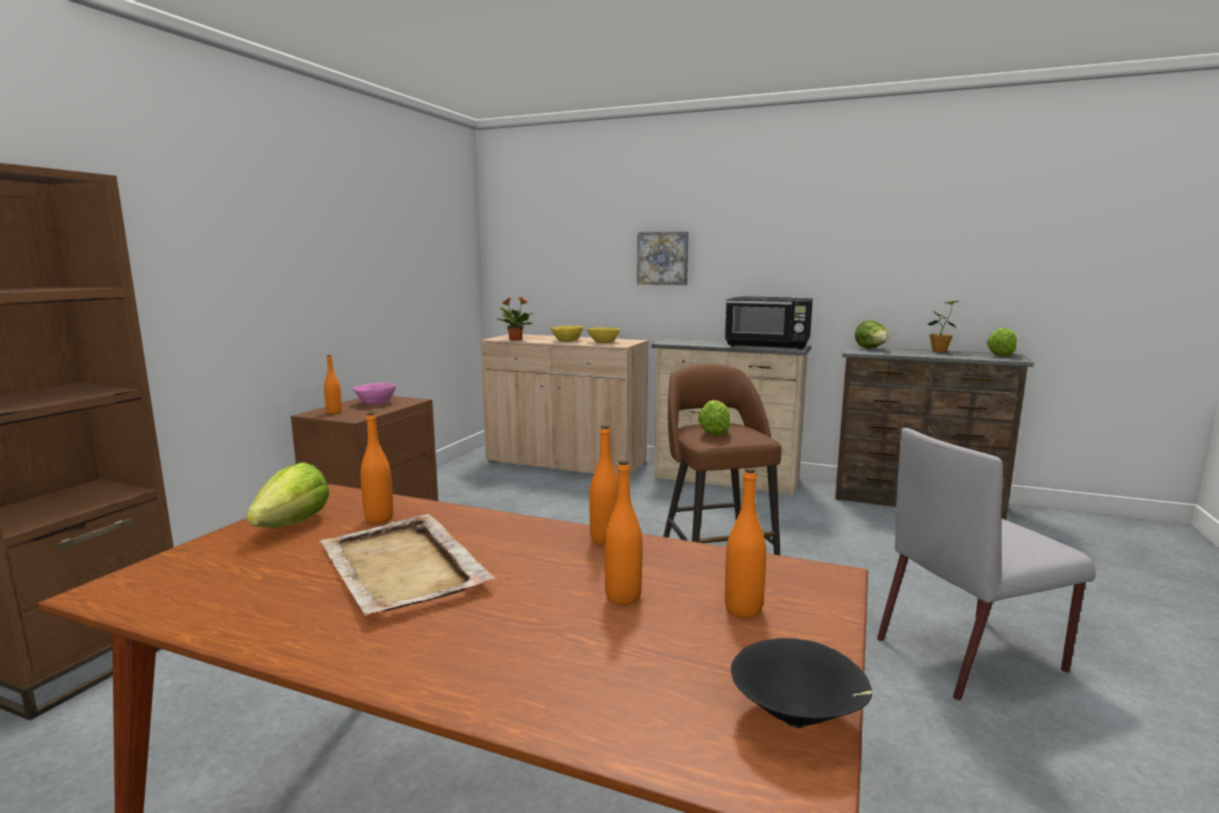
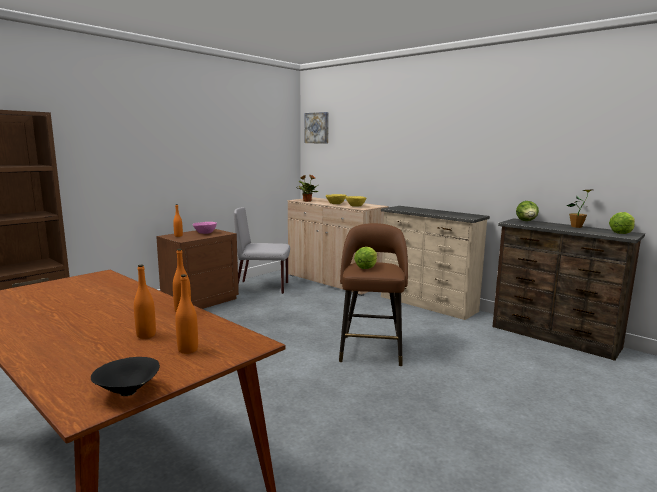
camera: 20 degrees right, 0 degrees up
lettuce [246,463,330,528] -> none
beige tray [319,514,495,615] -> none
orange bottle [360,412,393,523] -> none
picture [637,232,689,285] -> picture moved to [305,112,329,144]
black microwave [725,296,813,350] -> none
grey chair [877,428,1095,701] -> grey chair moved to [234,207,290,294]

